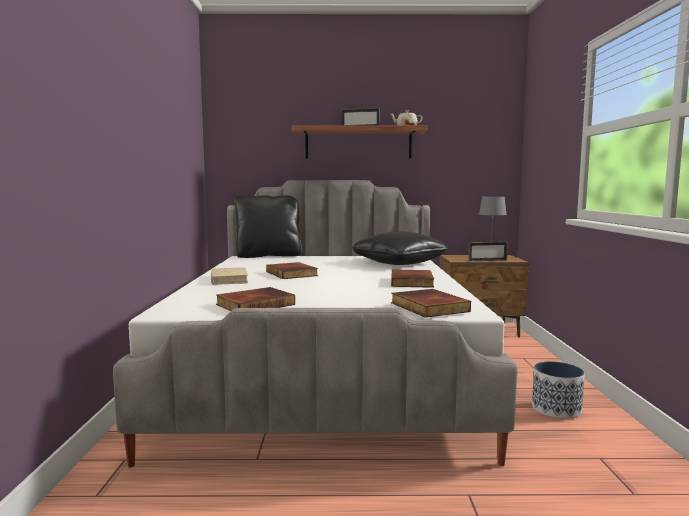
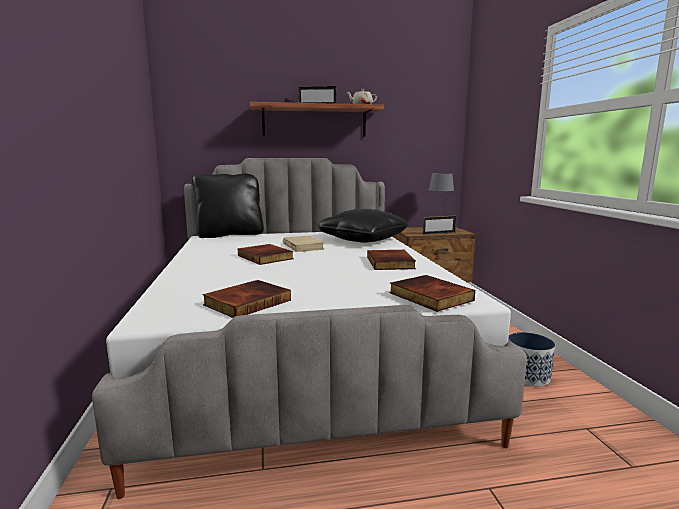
camera: 10 degrees left, 5 degrees up
beige book [211,267,248,285] -> beige book moved to [283,236,324,252]

